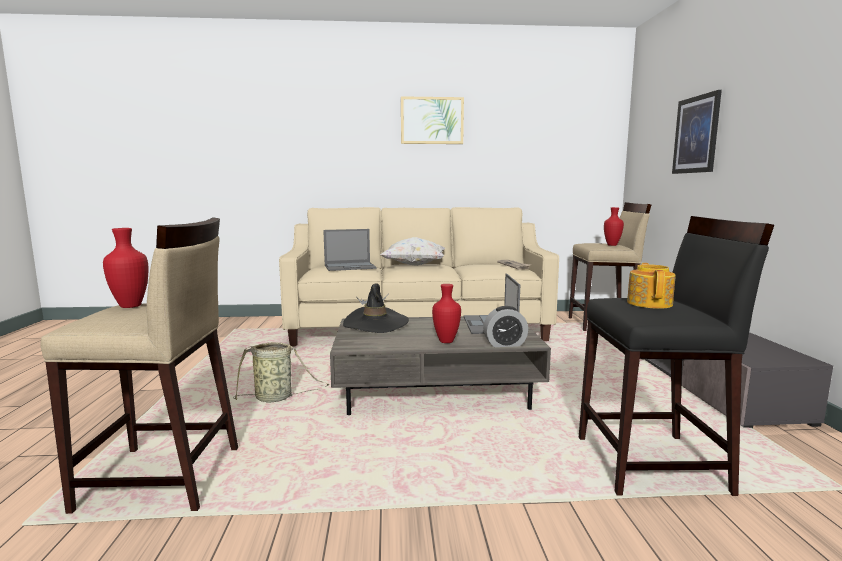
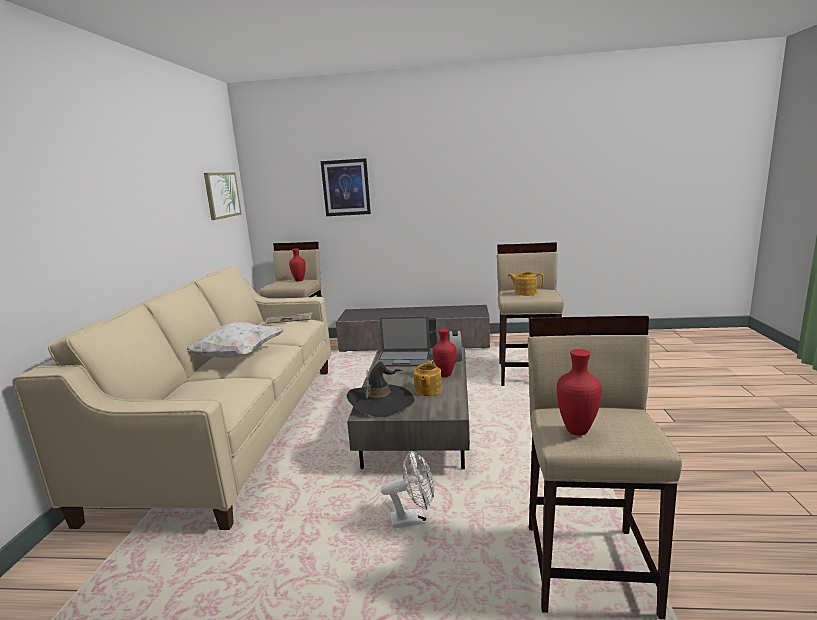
camera: 80 degrees left, 5 degrees up
basket [233,342,329,403] -> white fan [381,451,434,529]
laptop [323,229,377,271] -> none
picture [401,96,464,144] -> picture moved to [204,172,241,220]
black stool [579,216,774,496] -> beige stool [497,242,564,386]
none -> teapot [413,360,442,396]

